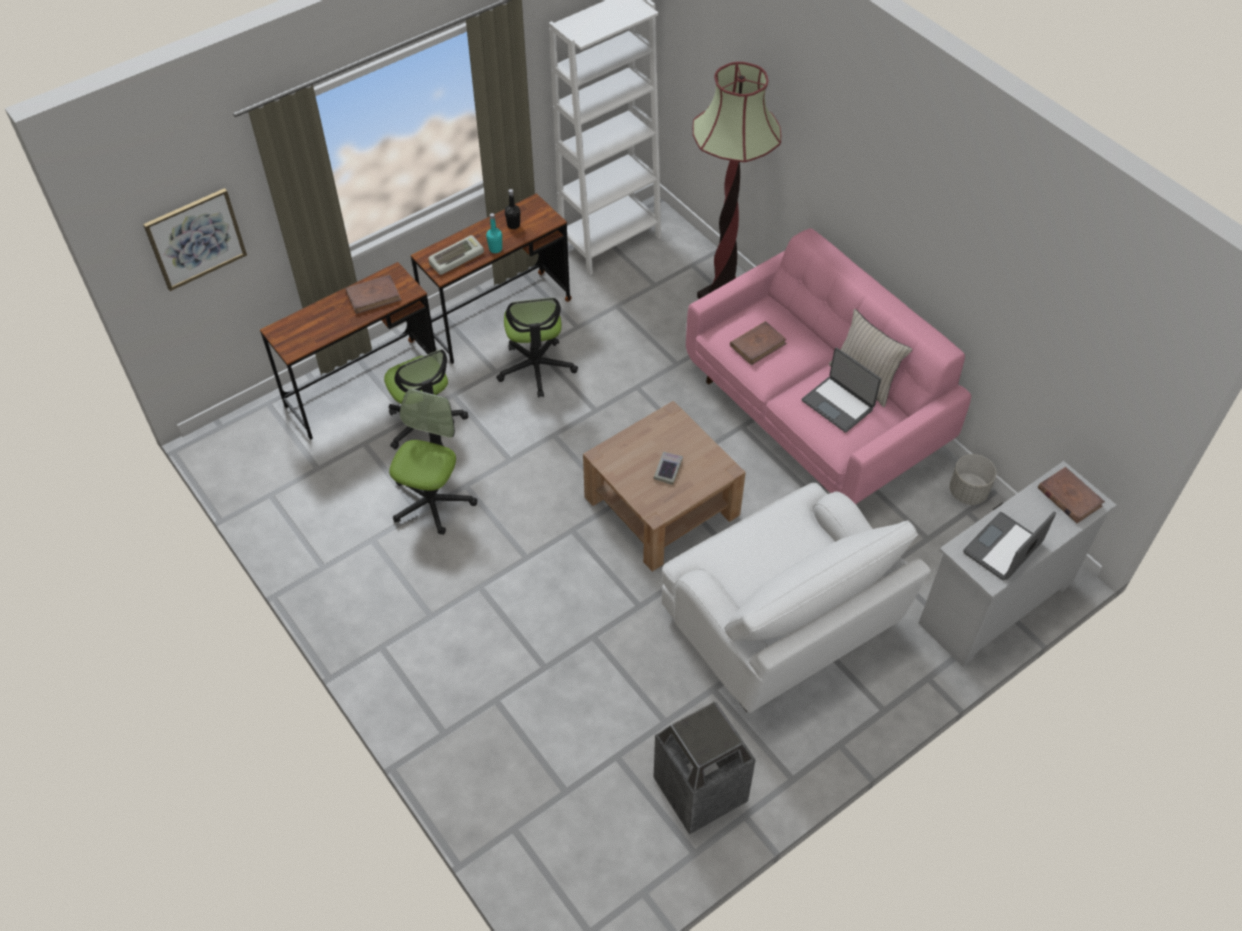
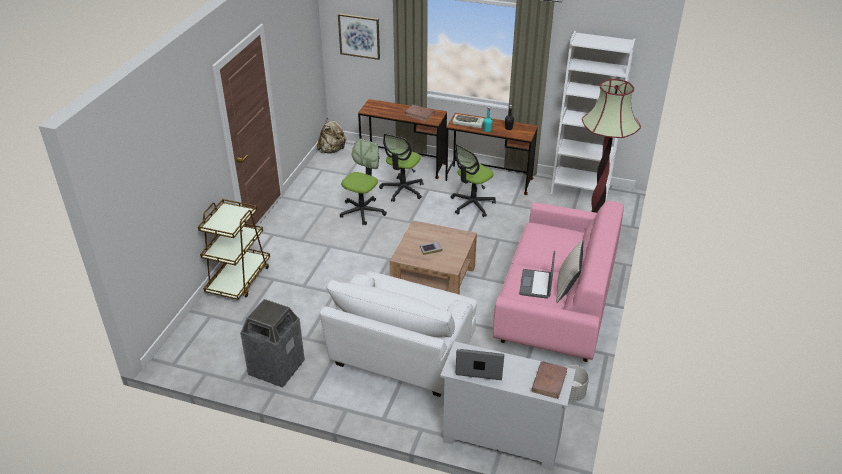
camera: 55 degrees right, 15 degrees down
office chair [389,389,477,535] -> office chair turned 45 degrees counterclockwise [340,139,387,225]
brown book [730,321,787,365] -> none
none -> brown cart [198,199,270,300]
none -> beige backpack [317,118,347,154]

